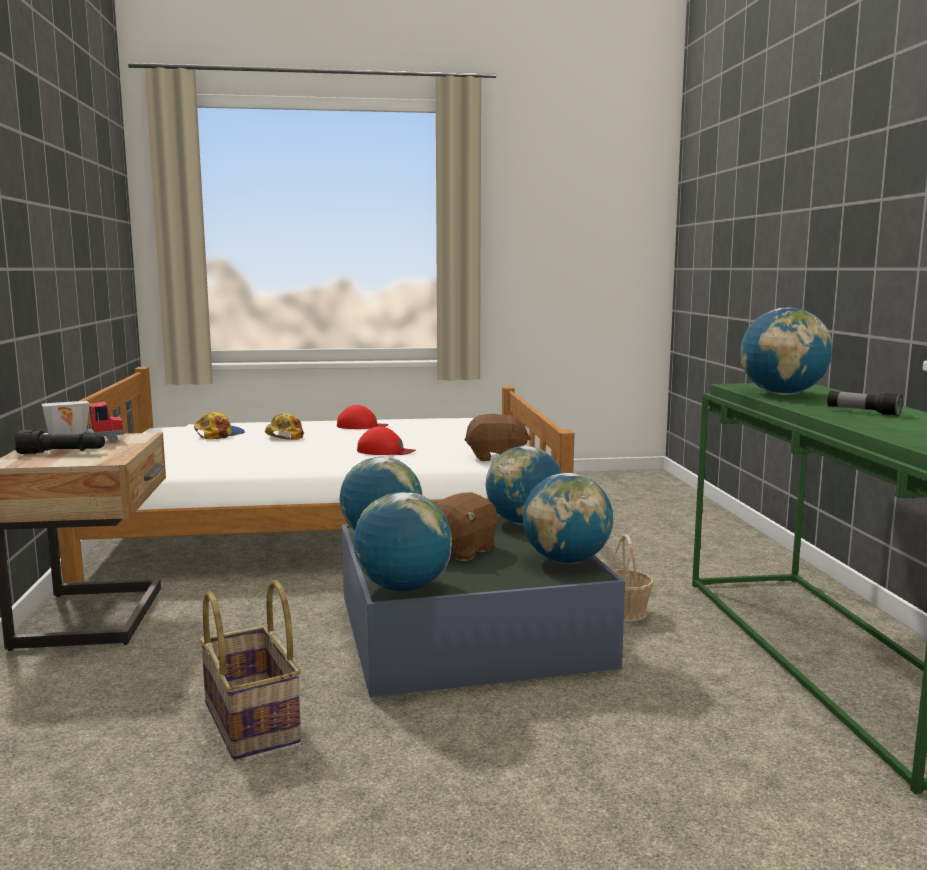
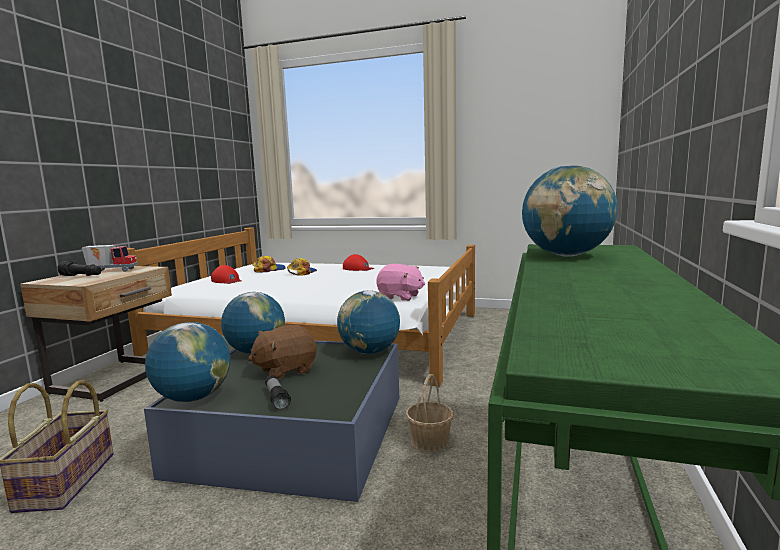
camera: 25 degrees right, 0 degrees up
red cap [357,426,416,455] -> red cap moved to [211,265,241,284]
brown plush toy [465,414,531,461] -> pink plush toy [376,264,425,301]
globe [523,473,613,564] -> none
flashlight [827,391,903,416] -> flashlight moved to [265,375,291,410]

